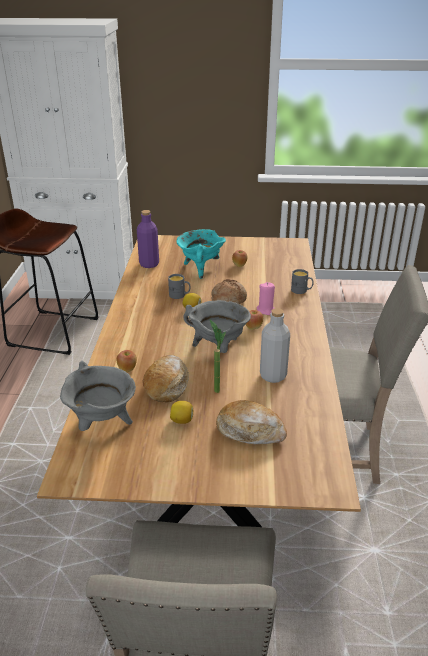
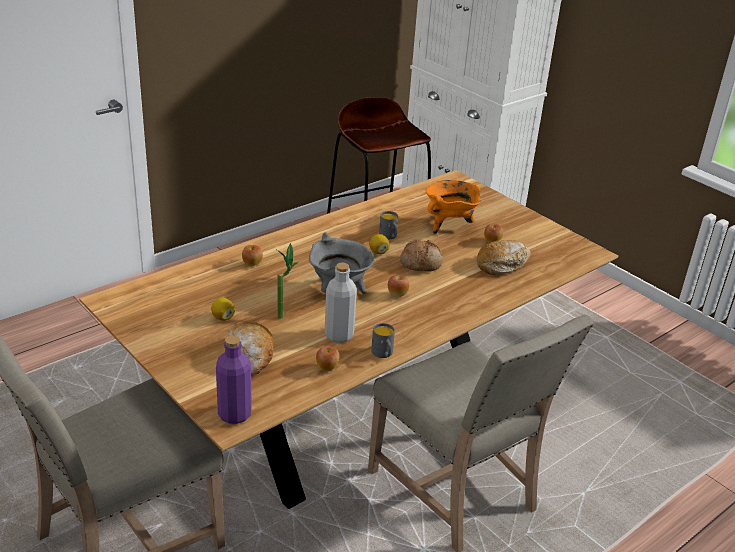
camera: 45 degrees right, 0 degrees up
grey cooking pot [60,361,136,431] -> none
purple bottle [137,210,159,268] -> purple bottle moved to [216,335,252,424]
bread [143,355,189,402] -> bread moved to [477,240,530,275]
turquoise cooking pot [176,229,226,279] -> orange cooking pot [426,180,481,234]
pink candle [257,282,275,315] -> none
grey mug [291,269,314,294] -> grey mug moved to [371,323,395,358]
none -> apple [316,346,340,372]

